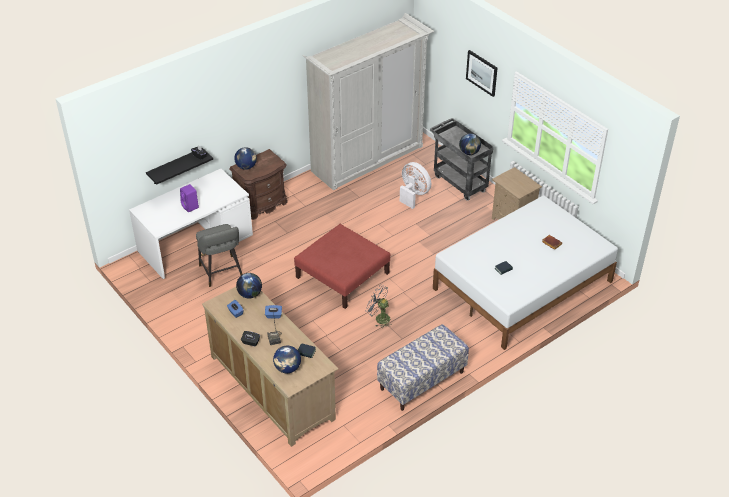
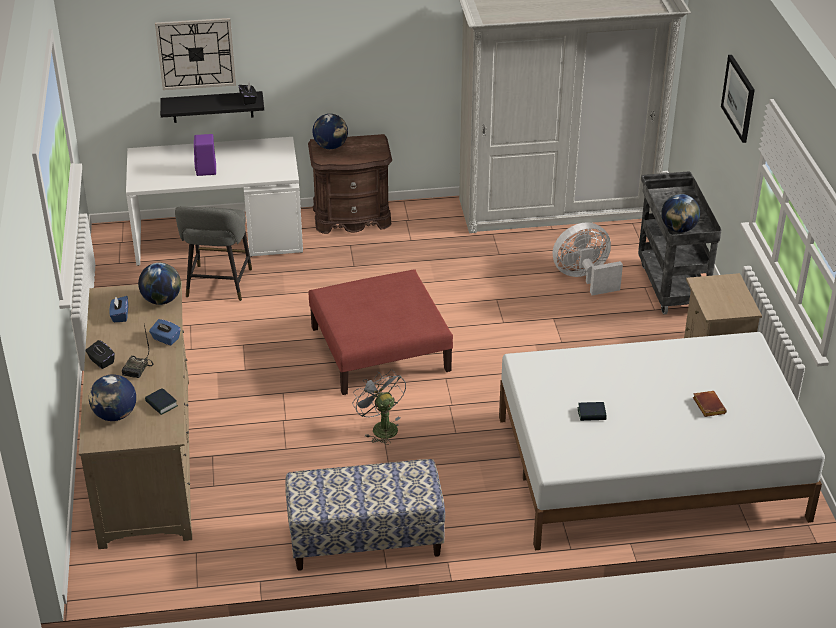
camera: 30 degrees right, 5 degrees down
white fan [400,162,431,209] -> white fan turned 90 degrees counterclockwise [553,222,623,296]
none -> wall clock [155,18,236,90]

